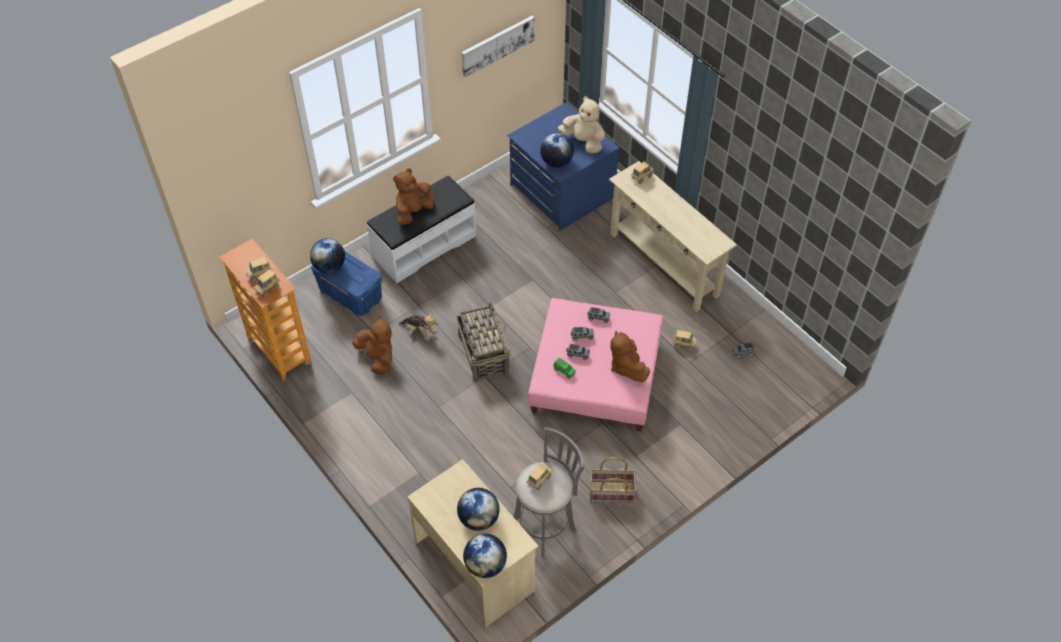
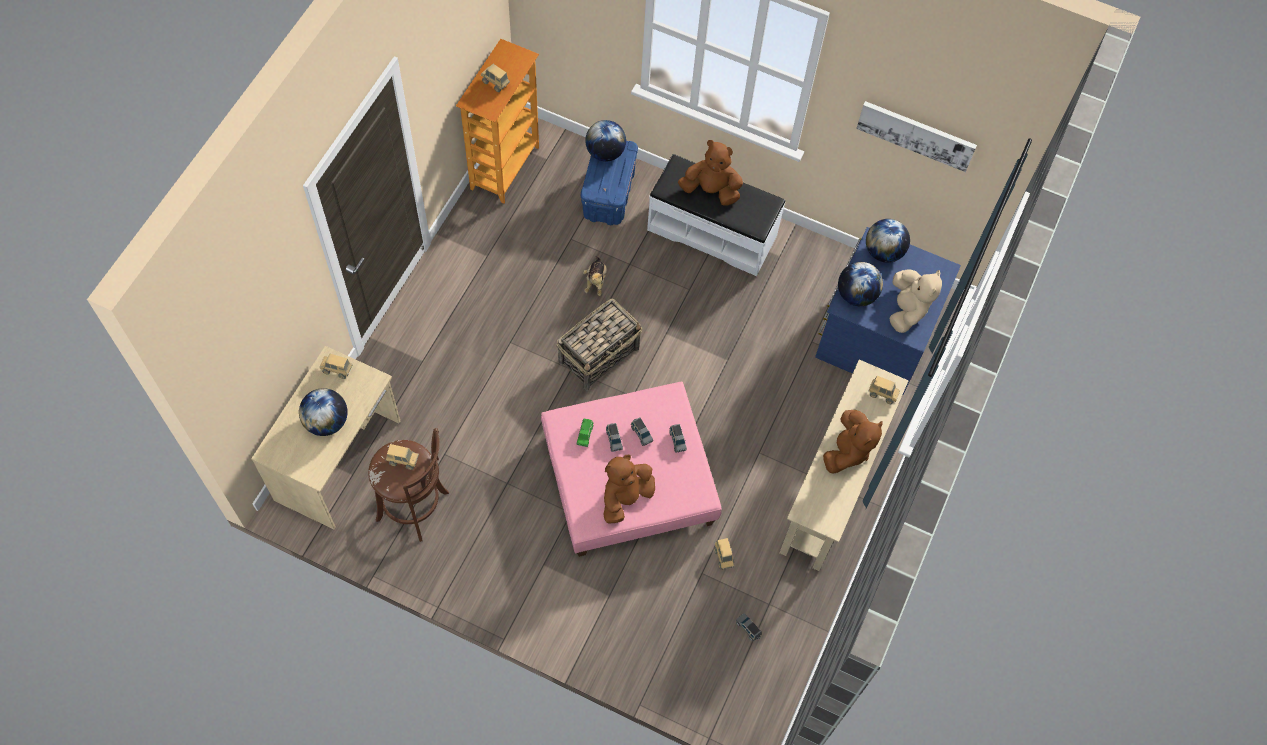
camera: 60 degrees right, 10 degrees up
toy truck [254,269,280,297] -> toy truck moved to [320,353,352,379]
brown plush toy [352,316,392,375] -> brown plush toy moved to [823,410,882,474]
globe [463,534,507,578] -> globe moved to [866,219,910,263]
grey stool [513,427,584,557] -> brown stool [368,428,449,542]
basket [590,457,636,503] -> none

